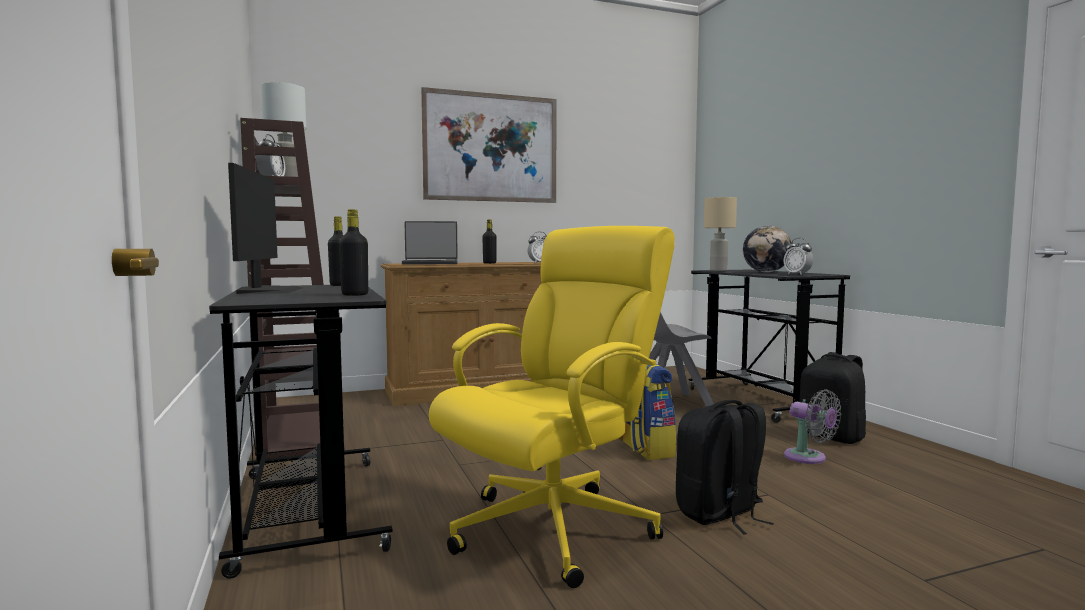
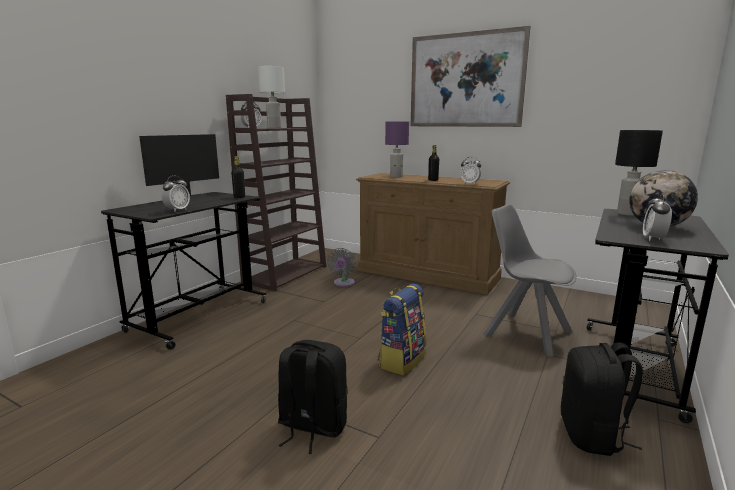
camera: 50 degrees right, 10 degrees up
black bottle [339,209,368,296] -> alarm clock [162,176,190,212]
laptop [402,221,458,265] -> purple table lamp [385,122,409,177]
yellow office chair [429,226,675,588] -> none
beige table lamp [704,197,737,271] -> black table lamp [615,130,663,216]
grey fan [784,389,841,464] -> grey fan moved to [327,248,356,287]

